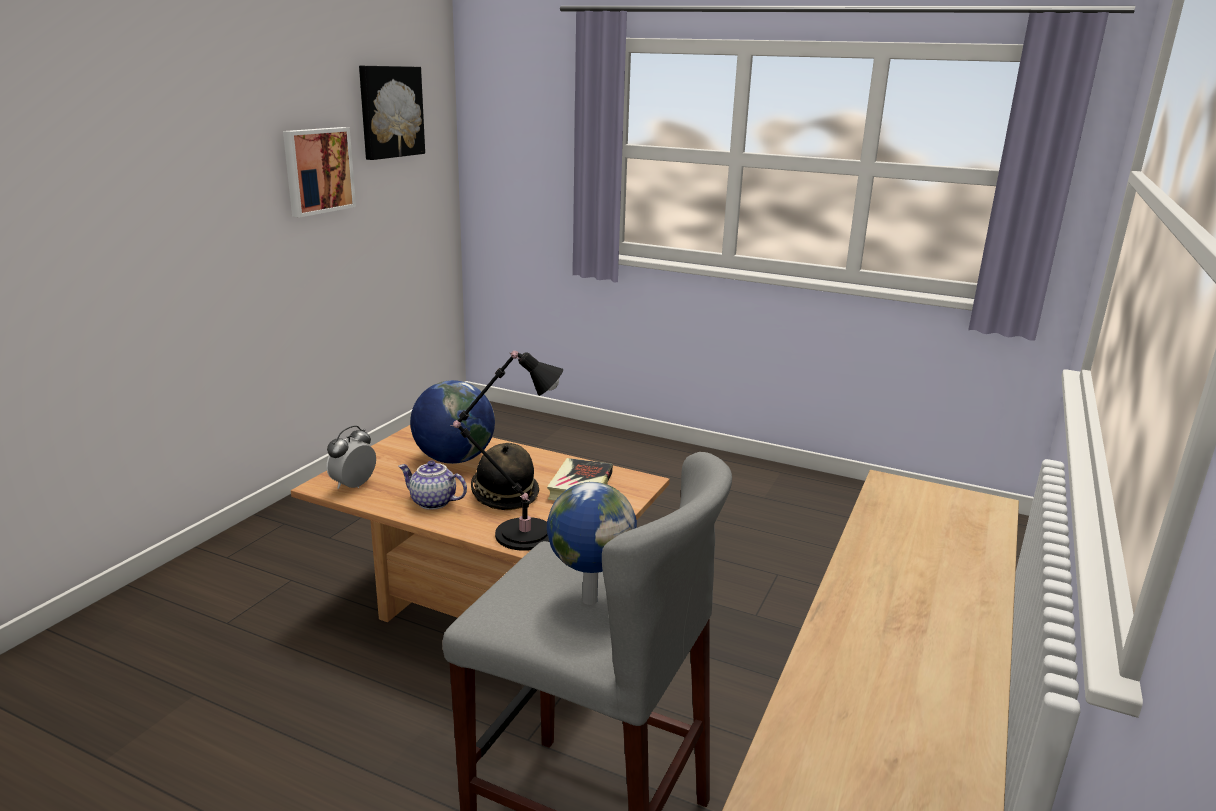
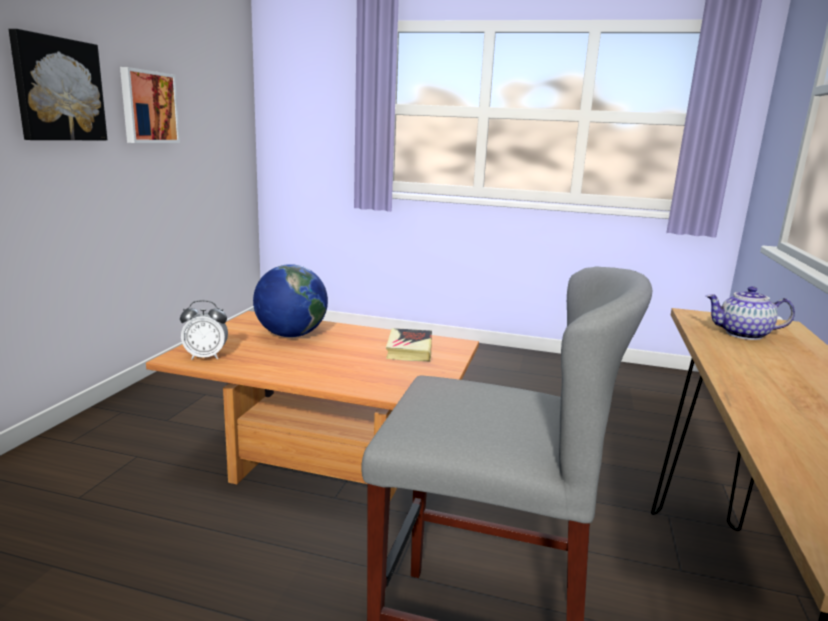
camera: 10 degrees left, 5 degrees down
alarm clock [326,425,376,489] -> alarm clock turned 120 degrees counterclockwise [180,300,228,360]
picture [359,65,425,160] -> picture moved to [8,29,107,140]
teapot [398,461,467,510] -> teapot moved to [706,286,795,340]
black table lamp [451,351,563,551] -> none
hat [471,443,539,510] -> none
globe [547,482,637,605] -> none

